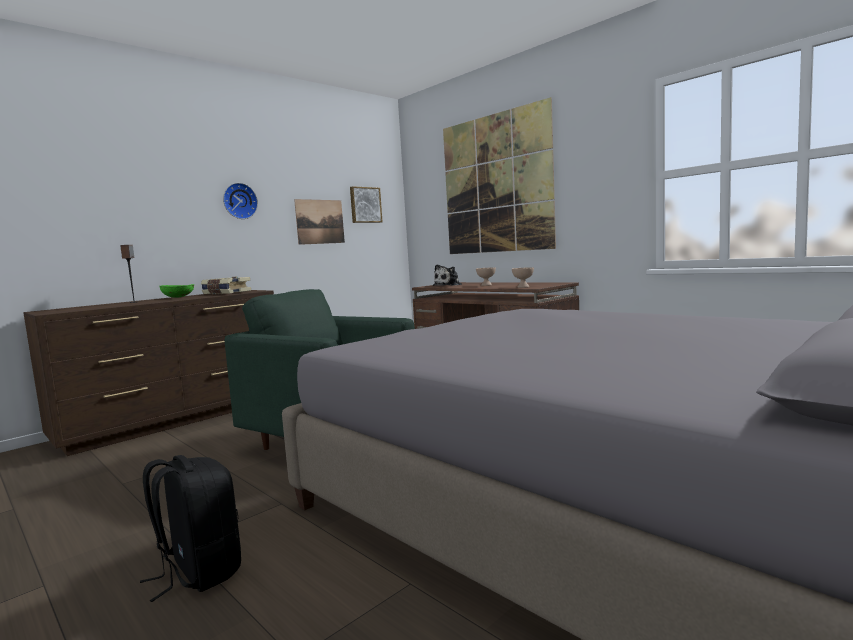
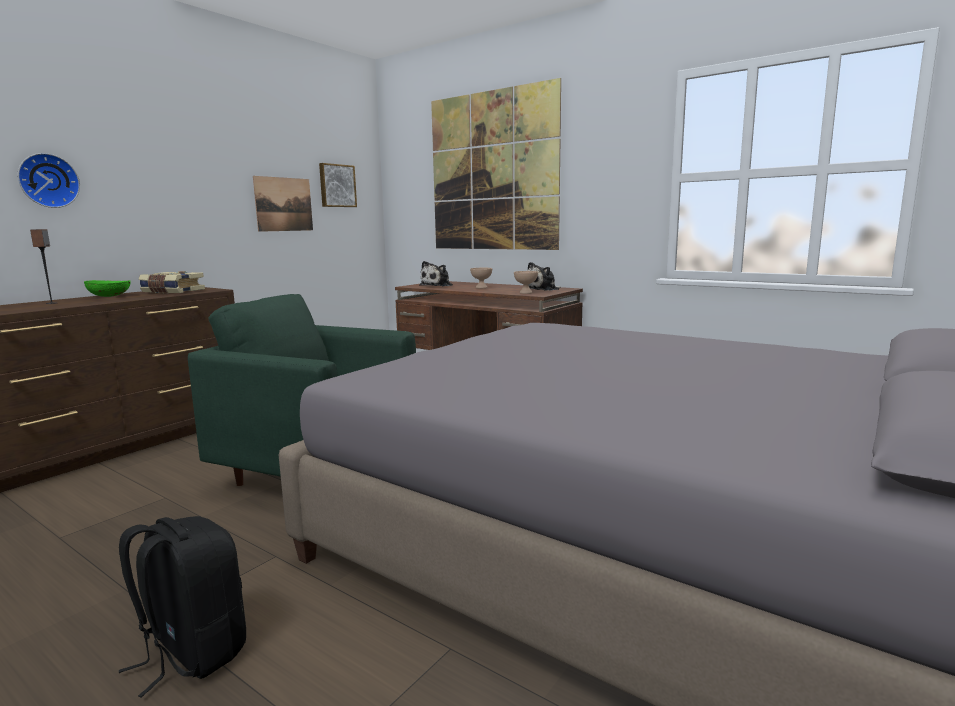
camera: 10 degrees left, 5 degrees up
wall clock [223,183,258,219] -> wall clock moved to [18,153,80,208]
none -> plush toy [527,262,561,291]

